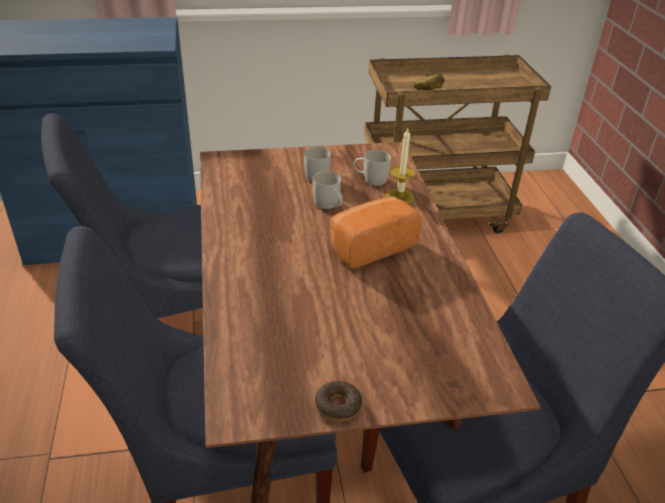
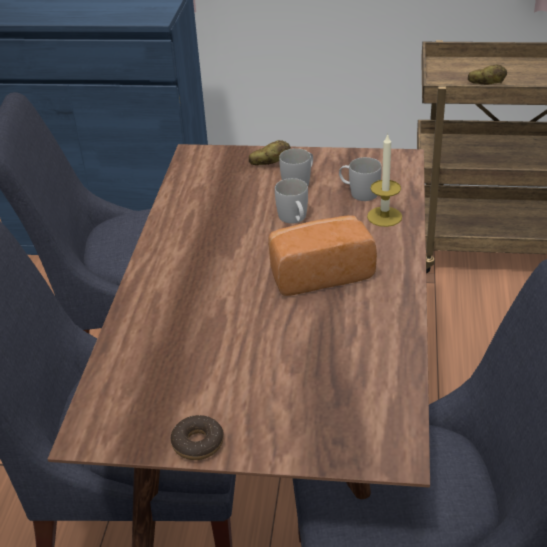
camera: 20 degrees right, 0 degrees up
none -> potato [249,140,291,166]

